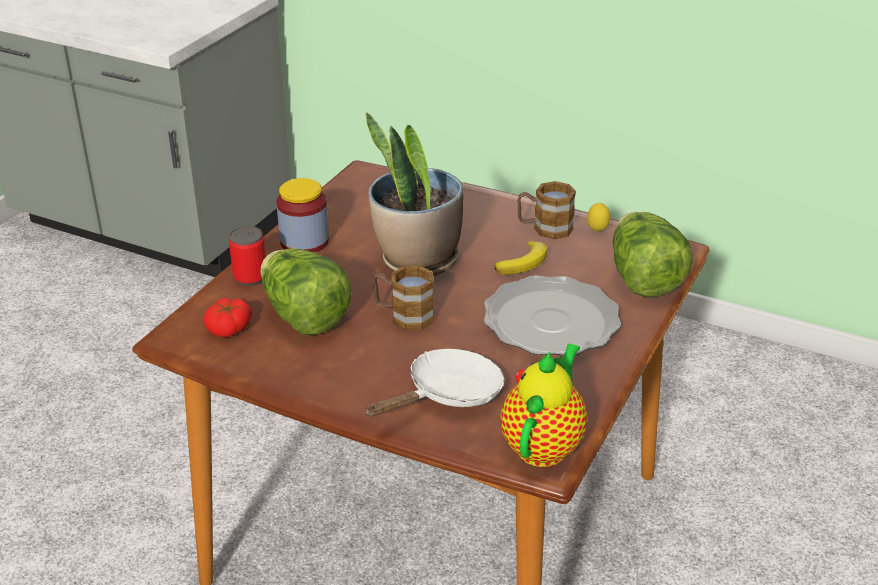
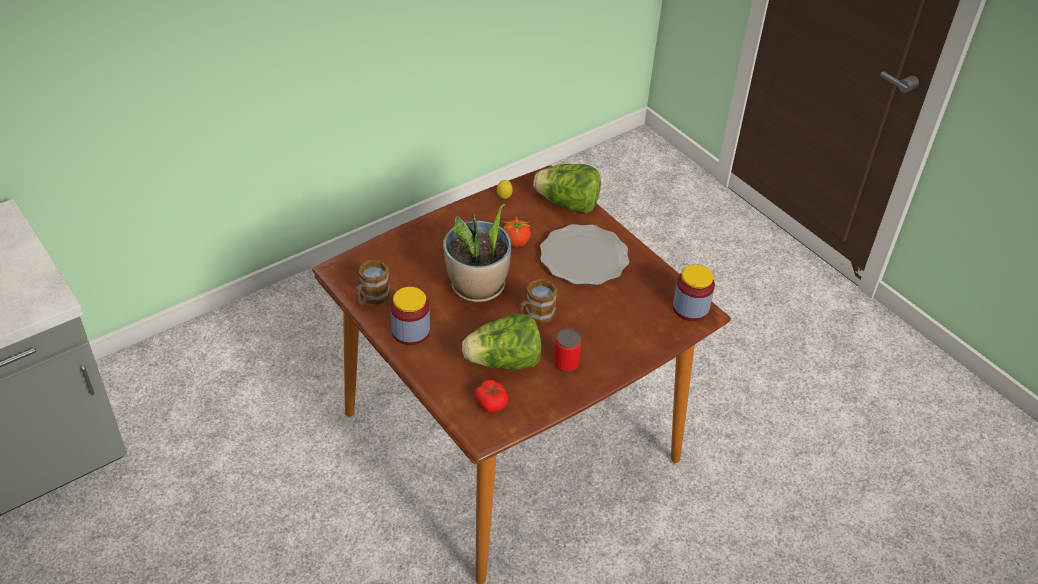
camera: 65 degrees left, 10 degrees up
can [229,226,266,286] -> can moved to [553,329,582,372]
white frying pan [364,349,505,417] -> none
banana [494,241,547,275] -> tomato [501,216,532,247]
teapot [500,343,587,467] -> jar [673,264,715,321]
mug [517,181,576,239] -> mug moved to [356,260,390,306]

